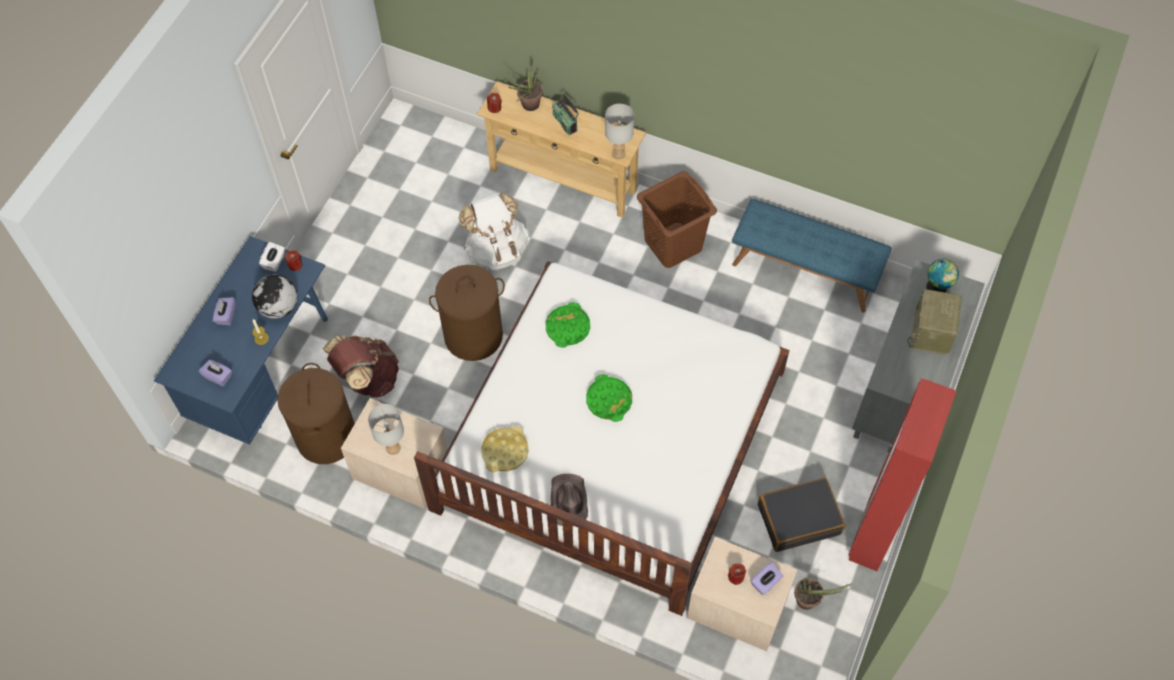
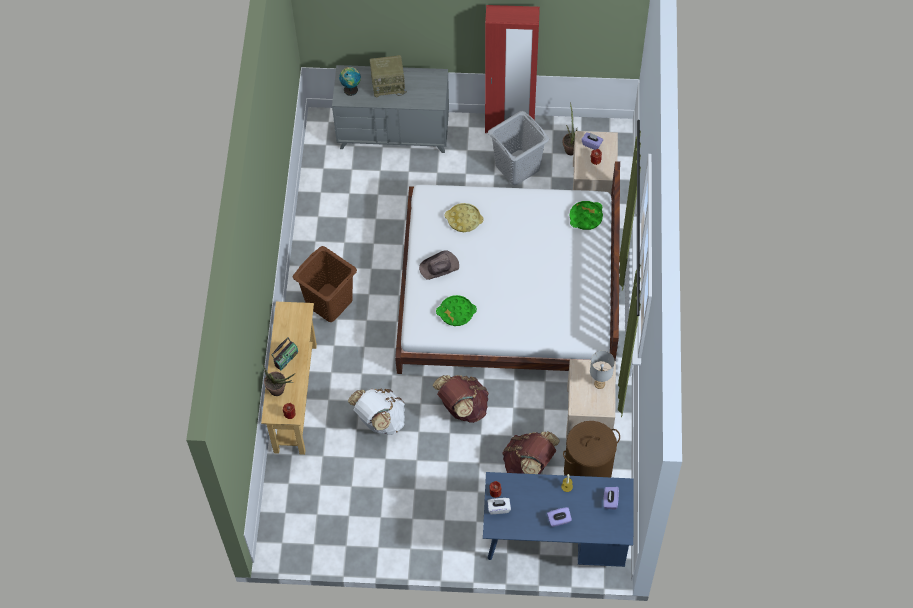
camera: 110 degrees left, 0 degrees up
globe [252,274,298,319] -> none
brown laundry basket [429,265,505,361] -> brown backpack [433,375,489,423]
yellow tray [481,426,529,472] -> yellow tray moved to [444,203,484,232]
brown hat [551,474,588,526] -> brown hat moved to [419,251,459,280]
green tray [586,374,632,422] -> green tray moved to [570,201,603,230]
grey table lamp [605,104,634,159] -> none
blue bench [732,199,892,313] -> none
black suitcase [758,477,845,552] -> grey laundry basket [488,111,549,185]

